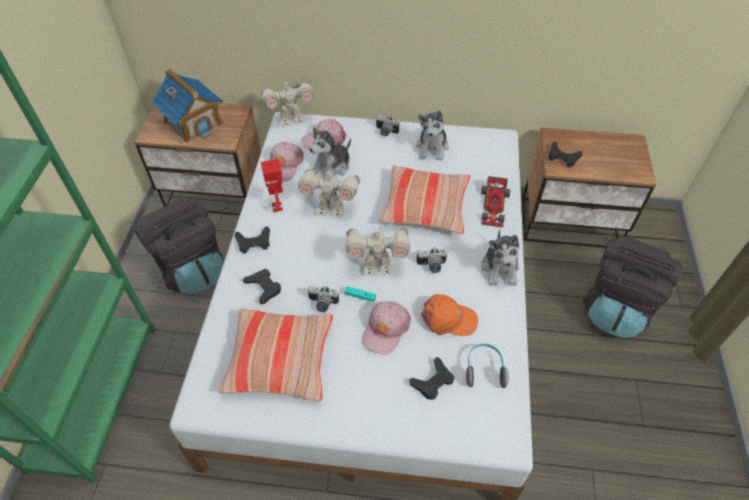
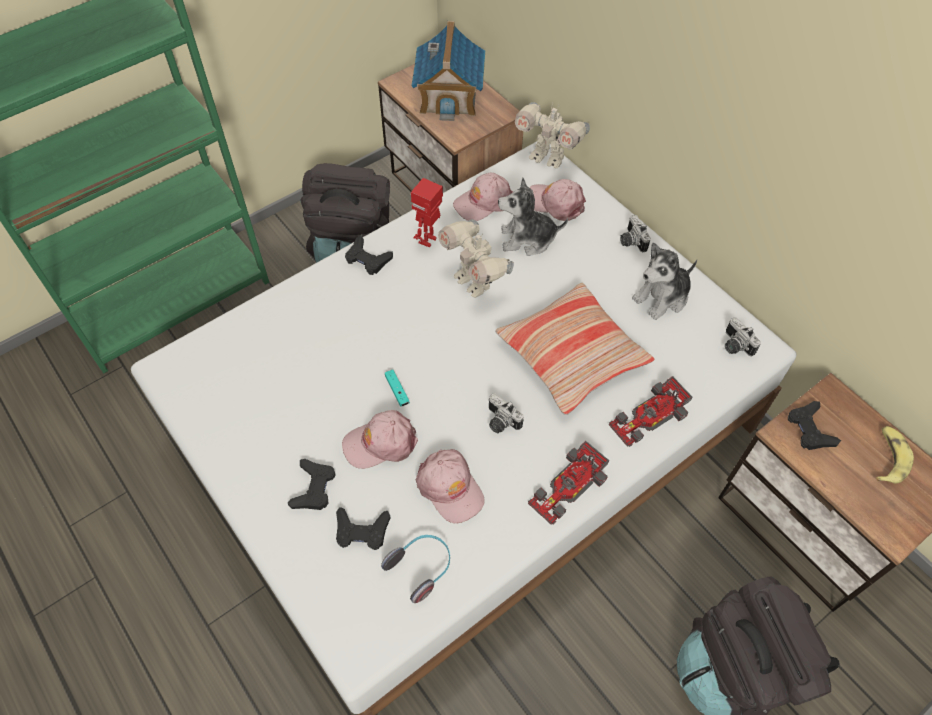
camera: 45 degrees right, 5 degrees up
pillow [218,308,333,401] -> none
black game controller [243,269,281,304] -> black game controller moved to [288,459,336,510]
camera [308,285,339,312] -> camera moved to [725,317,761,356]
toy robot [346,226,410,276] -> none
orange cap [421,294,478,336] -> pink cap [416,449,485,523]
plush toy [481,230,519,286] -> toy car [528,441,609,525]
none -> banana [876,426,914,484]

